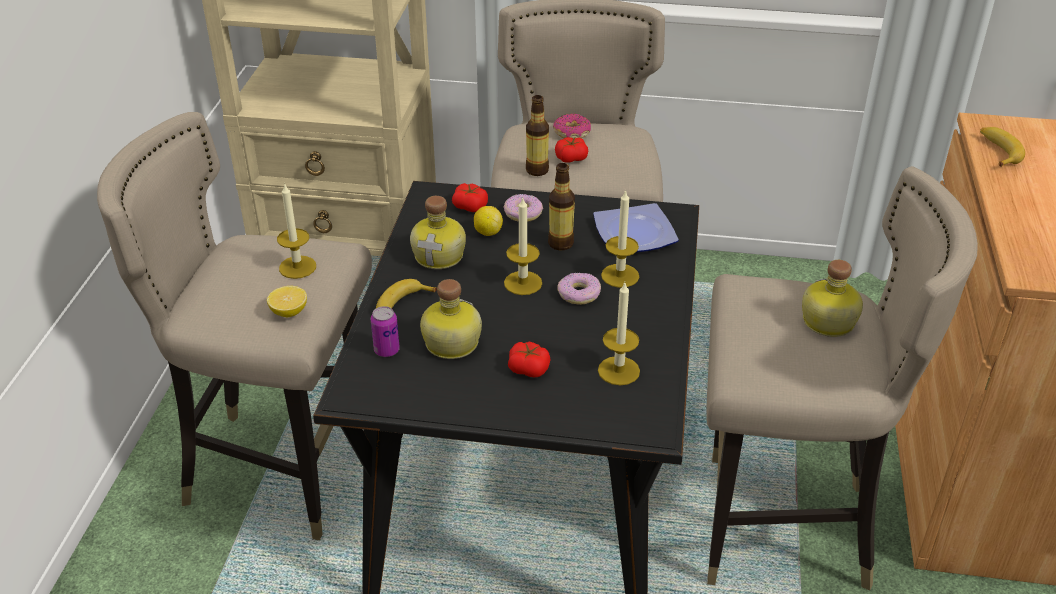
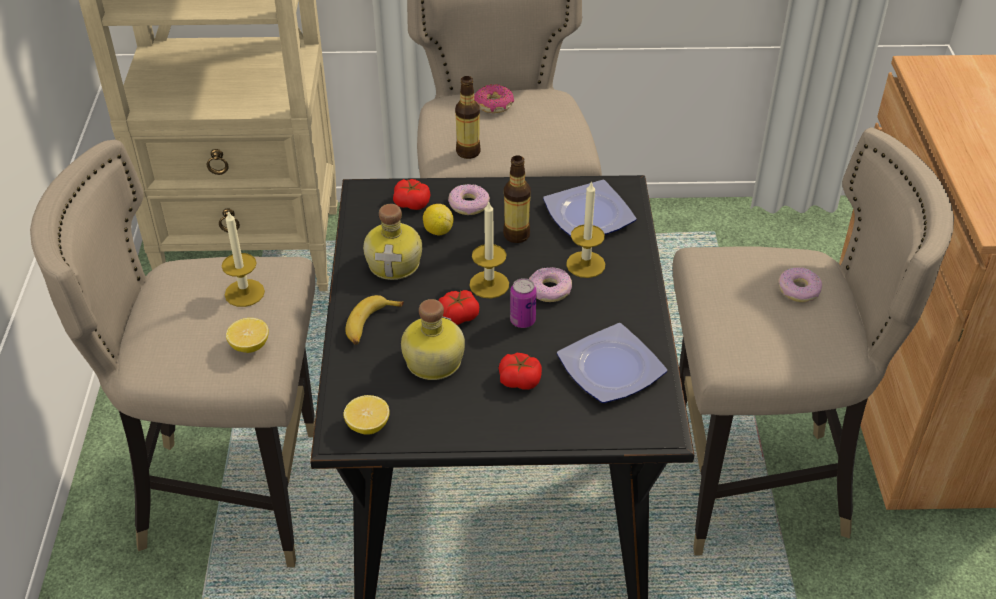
camera: 10 degrees left, 5 degrees up
can [370,306,400,357] -> can moved to [510,278,537,328]
tomato [555,137,588,163] -> tomato moved to [438,290,479,325]
candle [598,283,640,385] -> plate [557,323,667,403]
bottle [802,260,863,337] -> donut [778,267,822,302]
banana [980,127,1025,167] -> none
none -> lemon [343,395,390,435]

